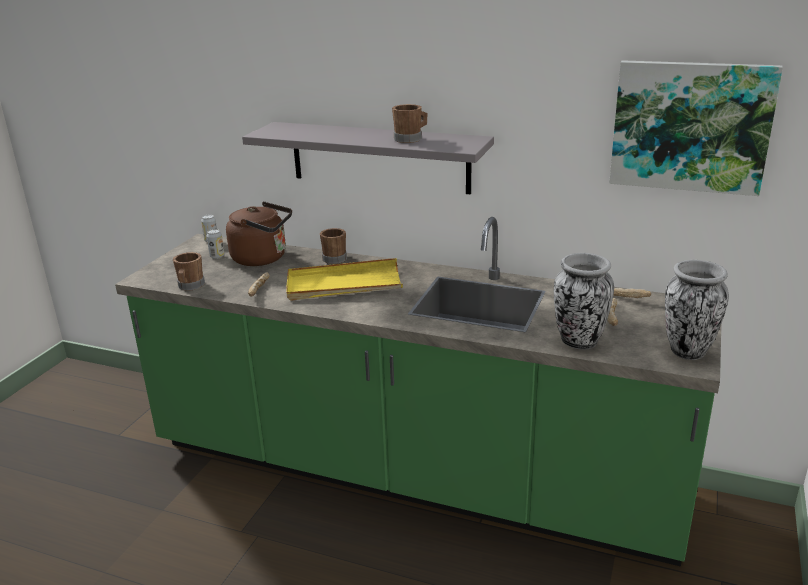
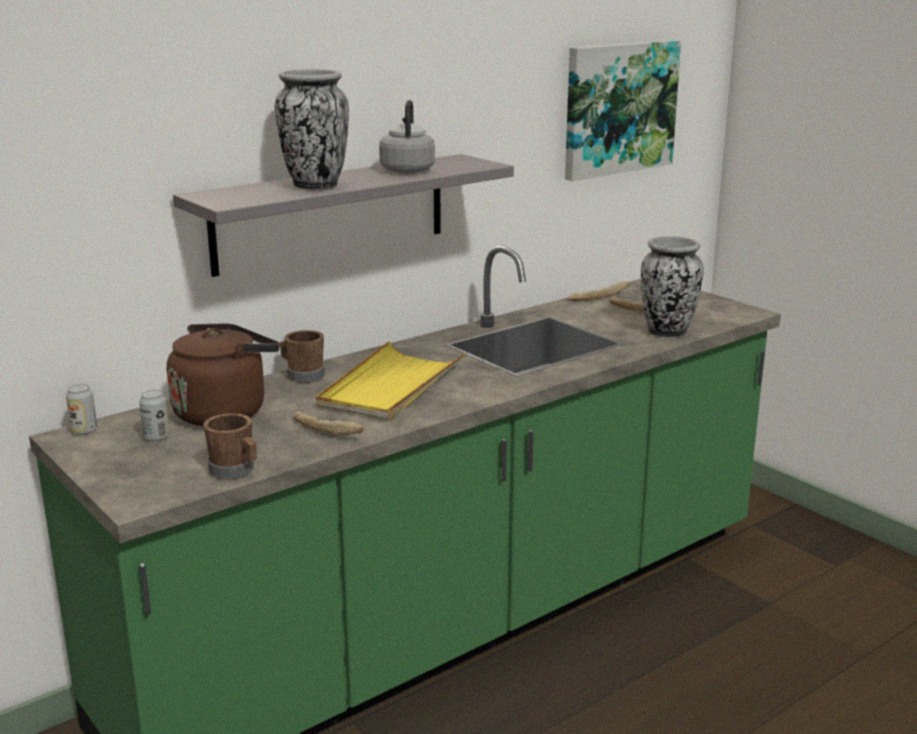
camera: 60 degrees left, 5 degrees down
brown mug [392,104,427,143] -> grey kettle [379,100,435,174]
vase [665,260,729,360] -> vase moved to [275,69,349,190]

